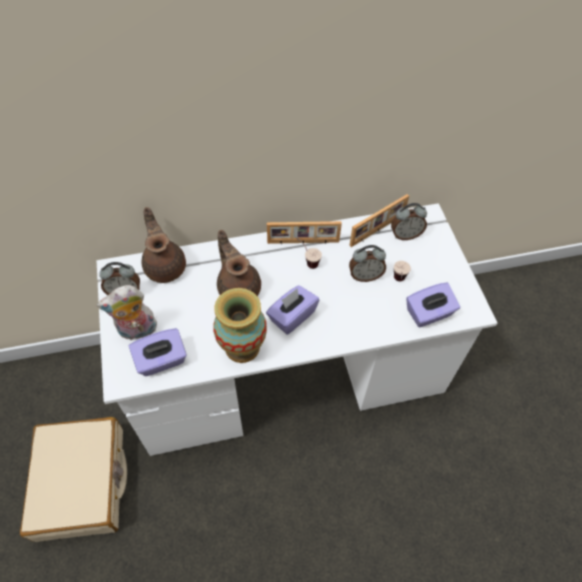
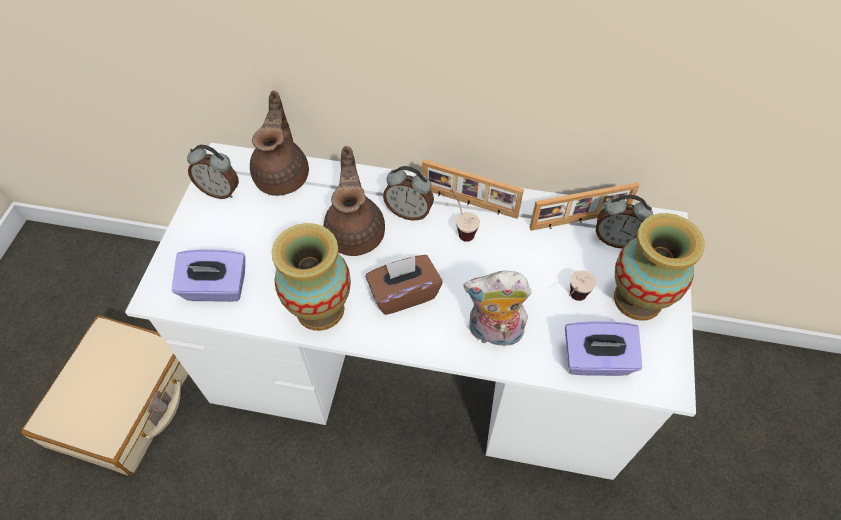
camera: 25 degrees right, 0 degrees up
plush toy [97,285,158,340] -> plush toy moved to [464,271,532,351]
purple tissue box [266,285,319,335] -> brown tissue box [366,255,442,315]
alarm clock [349,245,386,282] -> alarm clock moved to [383,166,434,221]
none -> vase [614,213,705,321]

